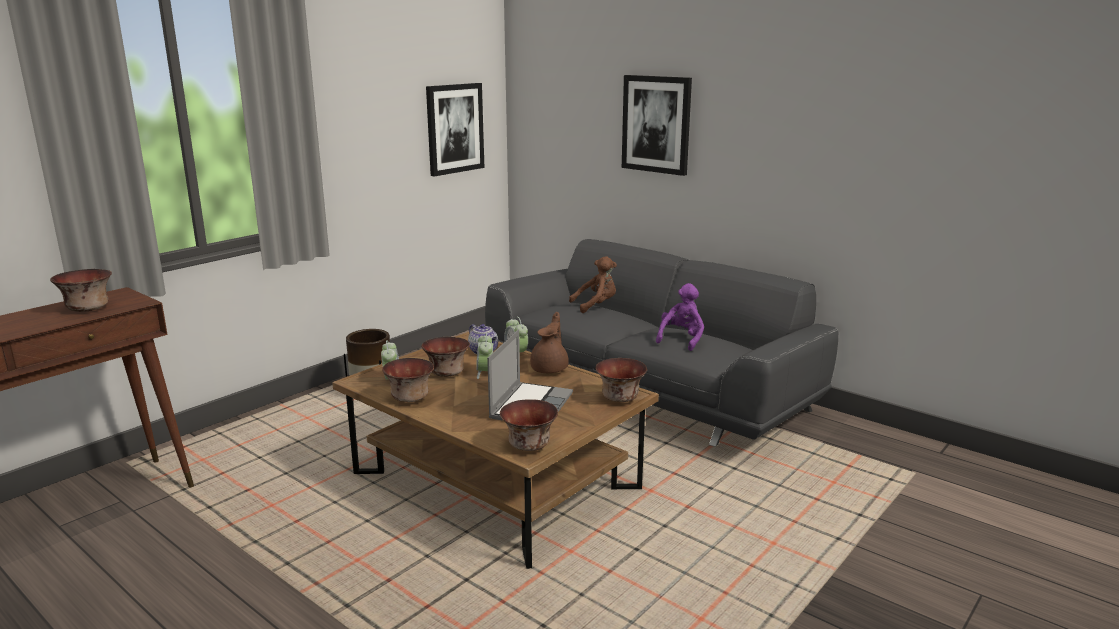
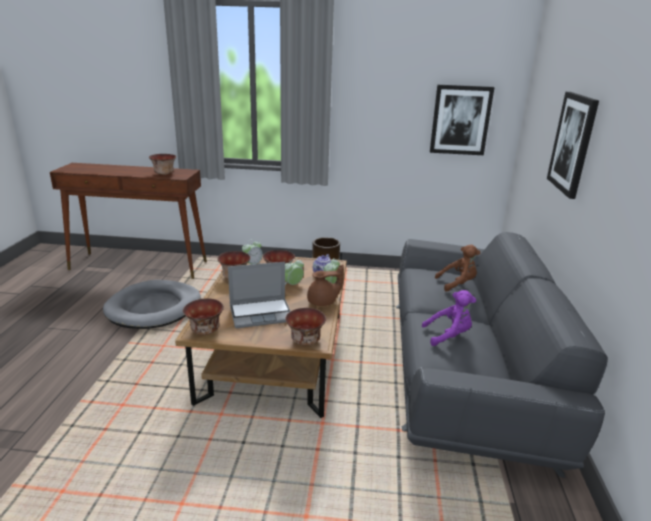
camera: 55 degrees right, 5 degrees up
brown plush toy [569,256,617,313] -> brown plush toy turned 45 degrees counterclockwise [435,245,480,292]
none -> grey dog bed [103,280,201,329]

